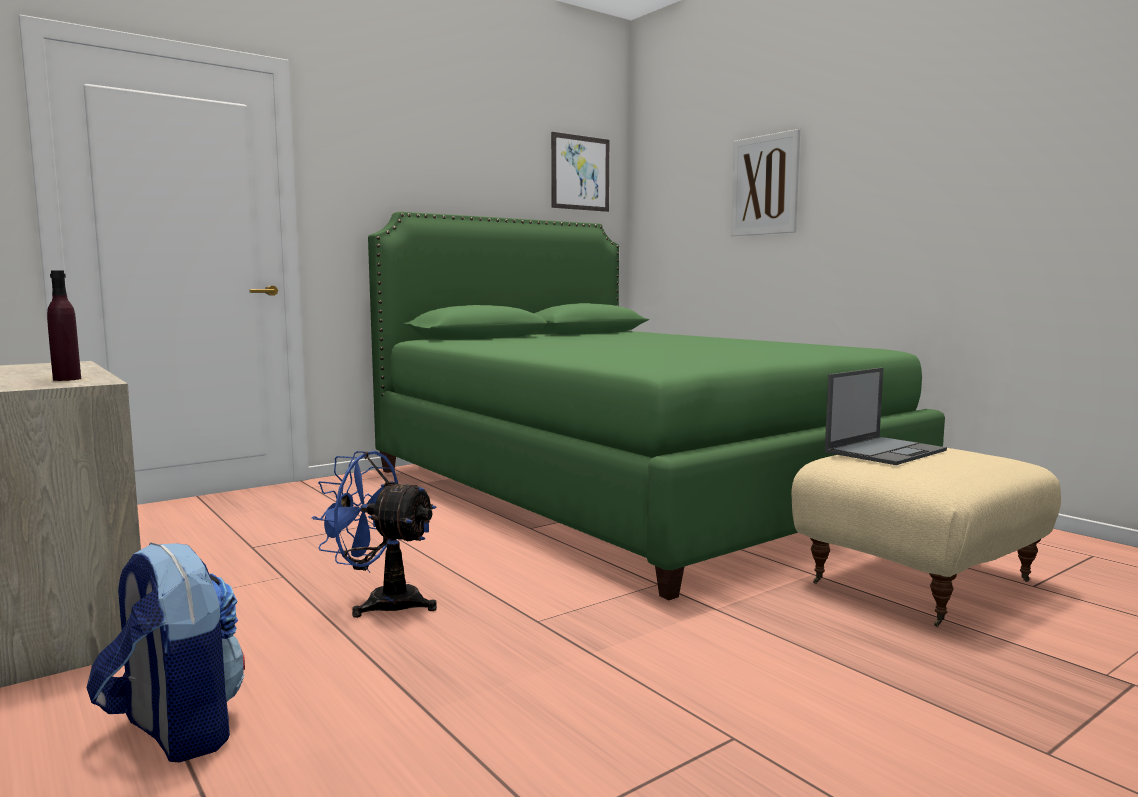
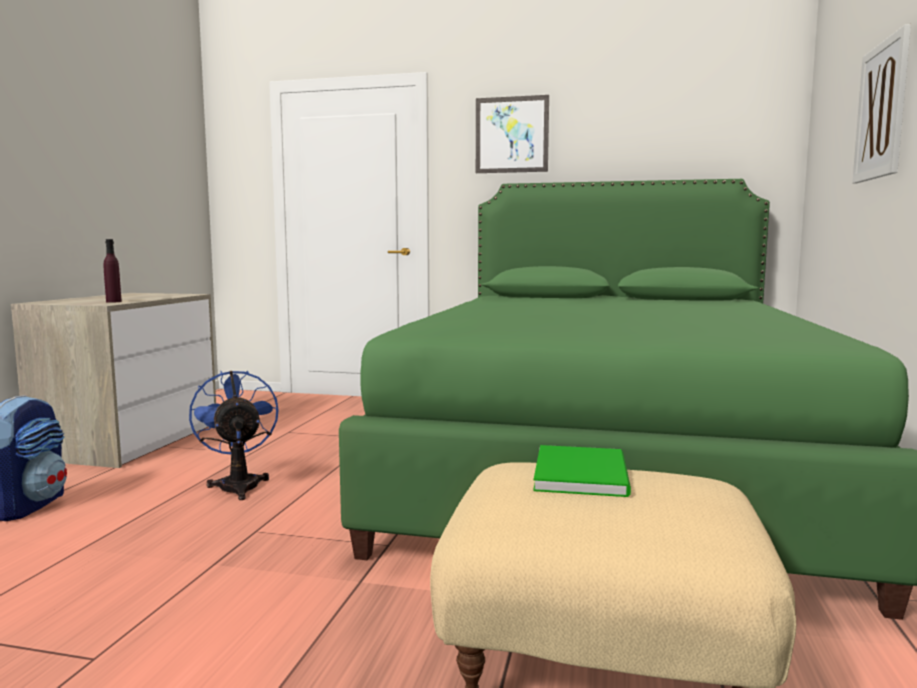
camera: 50 degrees right, 0 degrees up
picture [551,132,609,212] -> picture moved to [476,95,549,173]
laptop [825,368,947,465] -> green book [533,445,631,497]

